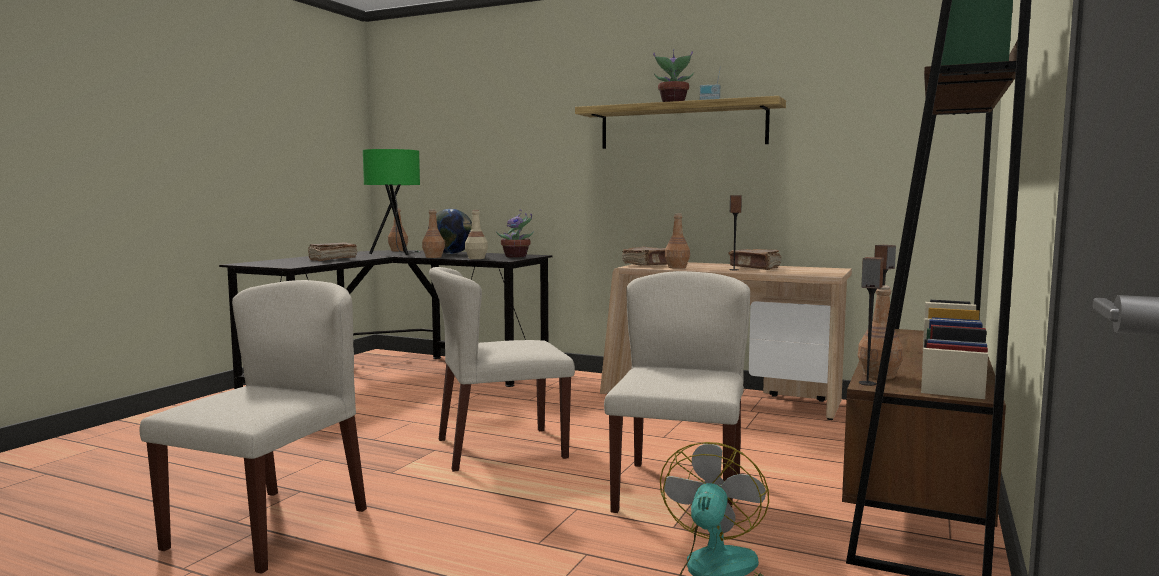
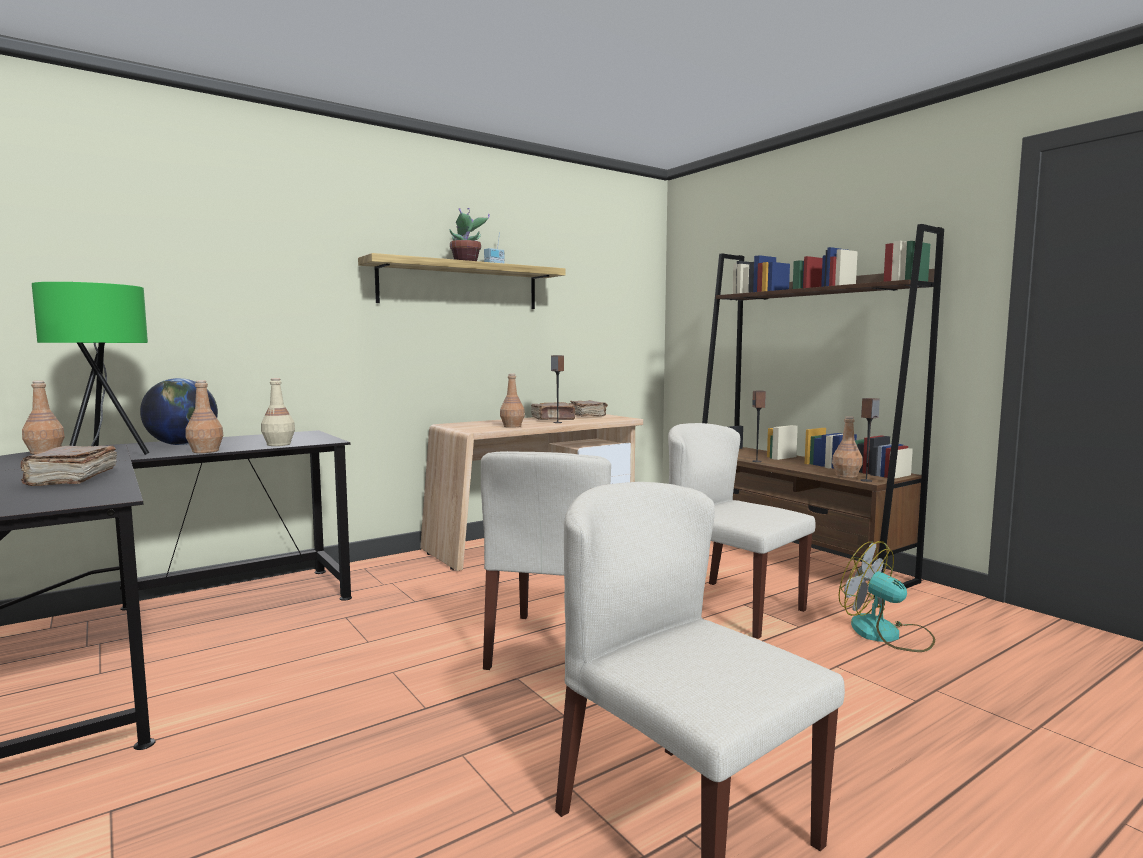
camera: 60 degrees left, 0 degrees up
potted plant [496,209,534,258] -> none
brown book [622,247,667,266] -> brown book moved to [569,400,608,417]

